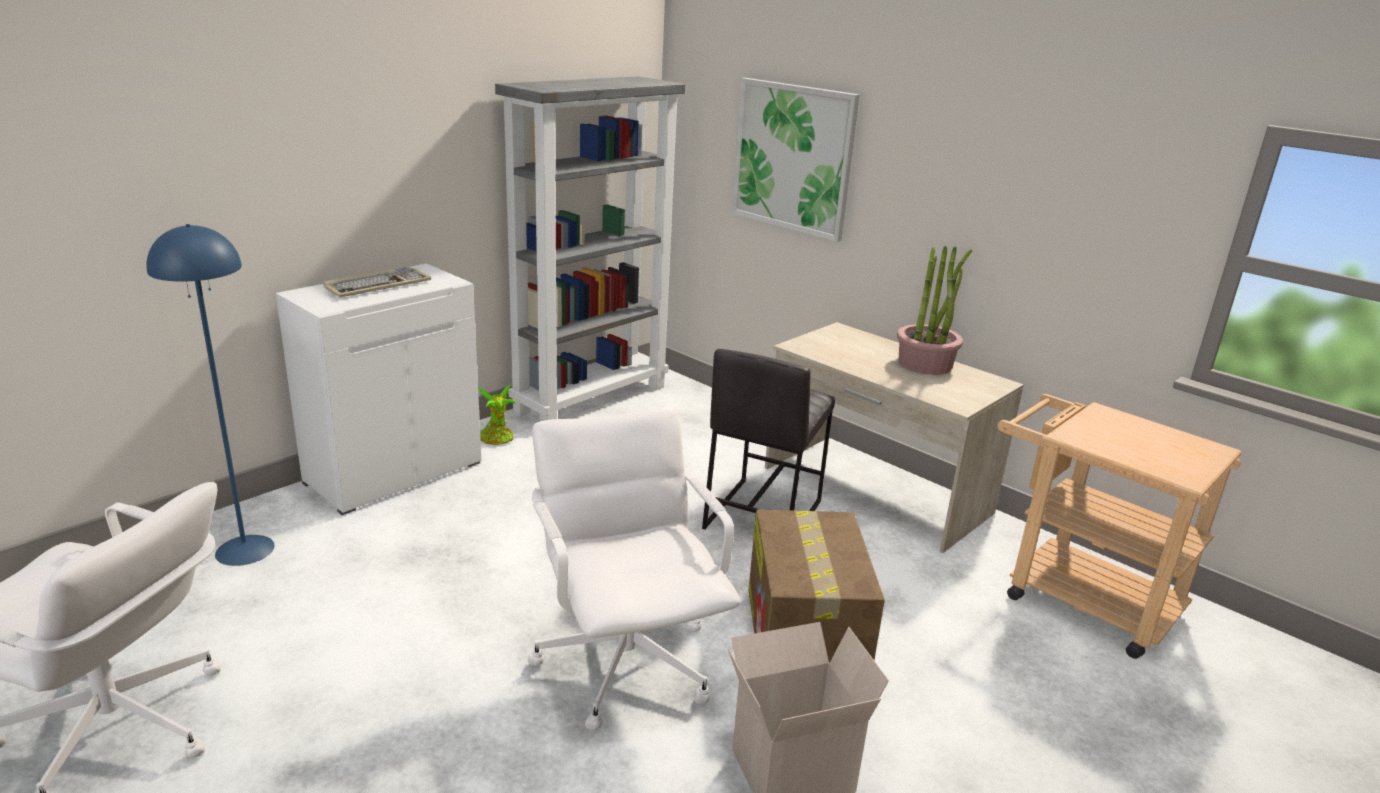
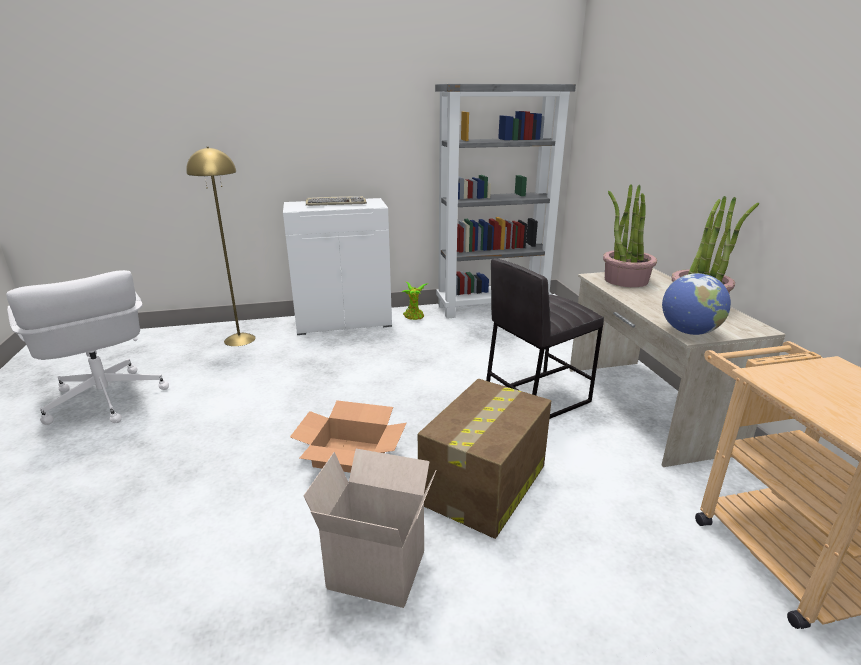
camera: 35 degrees right, 0 degrees up
blue floor lamp [146,224,274,566] -> yellow floor lamp [186,147,255,346]
white office chair [528,406,741,730] -> cardboard box [290,400,406,473]
picture [731,78,860,242] -> none
none -> potted plant [603,184,657,287]
none -> globe [662,273,731,335]

